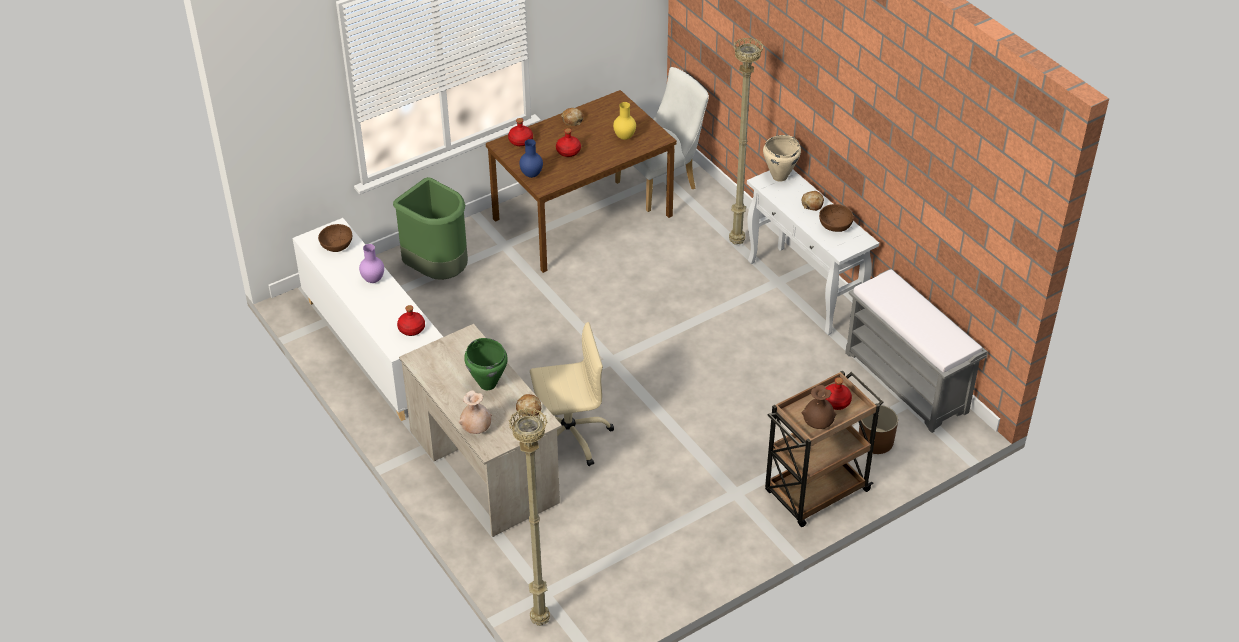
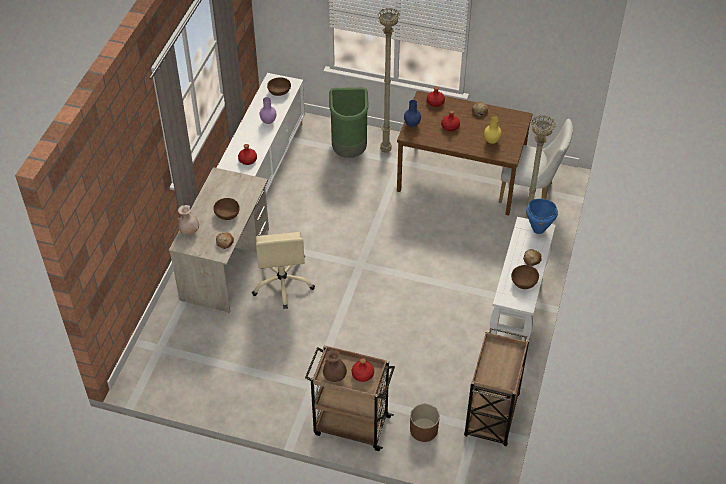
camera: 50 degrees right, 5 degrees up
green cooking pot [464,338,508,390] -> brown bowl [213,198,240,220]
beige floor lamp [509,408,550,626] -> beige floor lamp moved to [378,8,400,153]
beige office chair [530,322,614,466] -> beige office chair turned 45 degrees clockwise [252,232,315,309]
beige cooking pot [763,135,801,182] -> blue cooking pot [526,199,558,234]
grey bench [845,269,987,433] -> brown cart [464,328,529,446]

